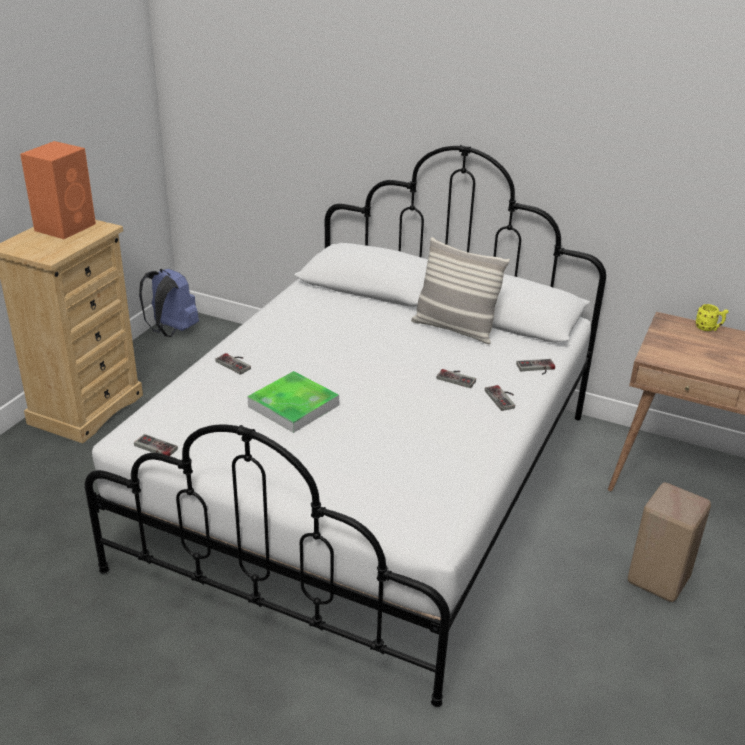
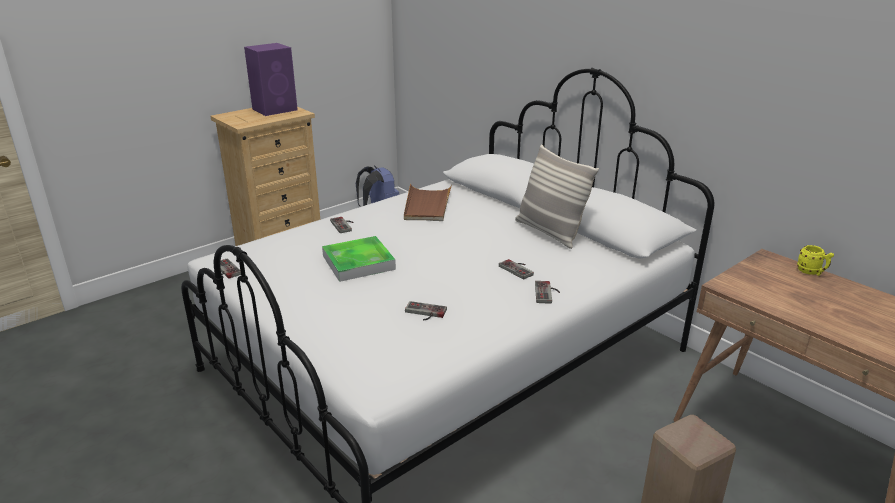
camera: 25 degrees right, 5 degrees down
orange speaker [20,141,96,239] -> purple speaker [244,43,298,116]
game controller [516,359,555,375] -> game controller moved to [405,301,447,321]
none -> brown tray [404,184,452,221]

